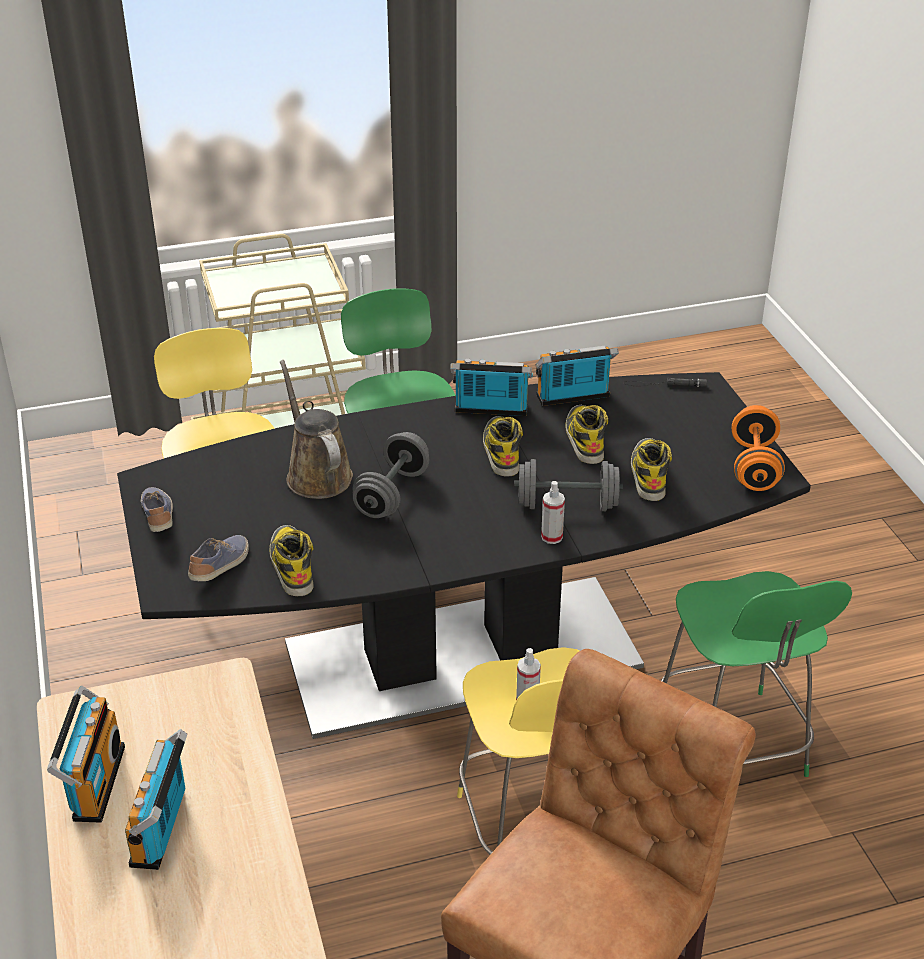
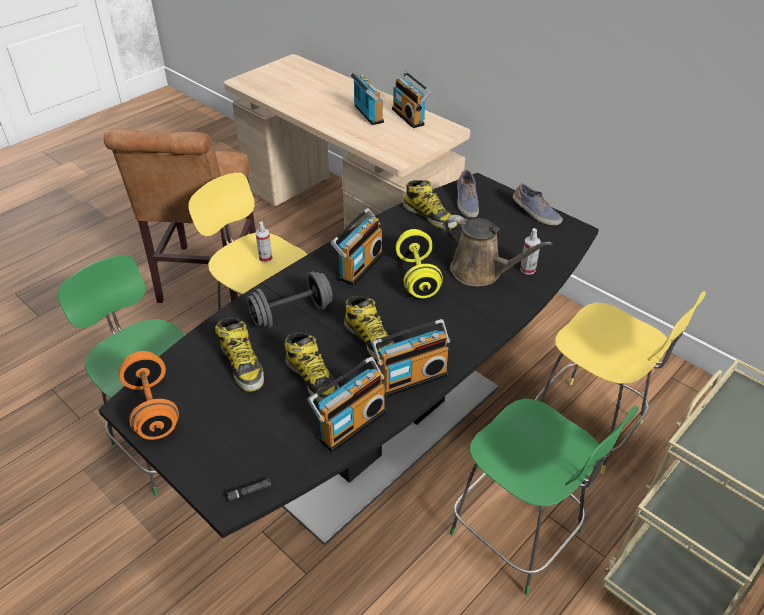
camera: 150 degrees right, 5 degrees up
grey dumbbell [353,432,429,518] -> yellow dumbbell [396,229,443,298]
spray bottle [541,481,565,544] -> spray bottle moved to [520,228,541,275]
none -> radio [331,208,384,286]

